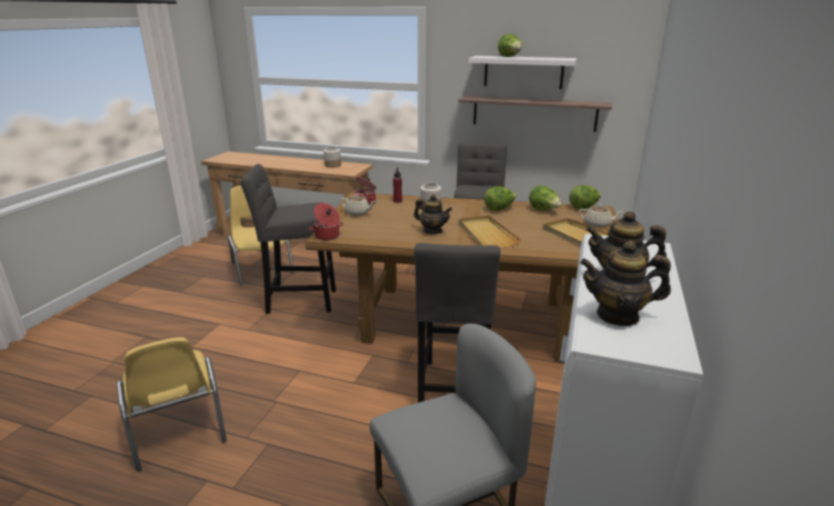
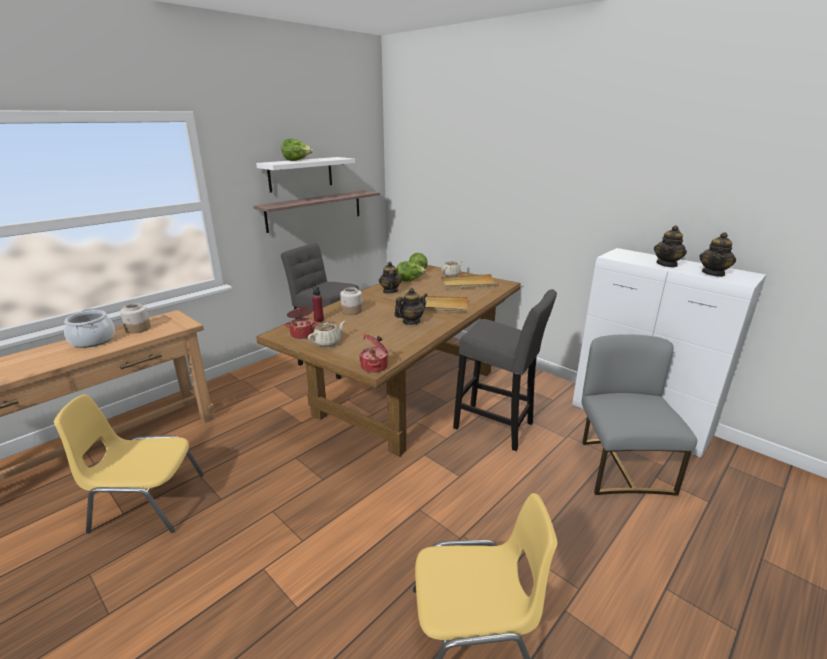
camera: 65 degrees left, 0 degrees up
grey stool [240,164,336,314] -> none
lettuce [484,186,516,211] -> teapot [379,262,402,294]
none -> cooking pot [64,308,115,348]

